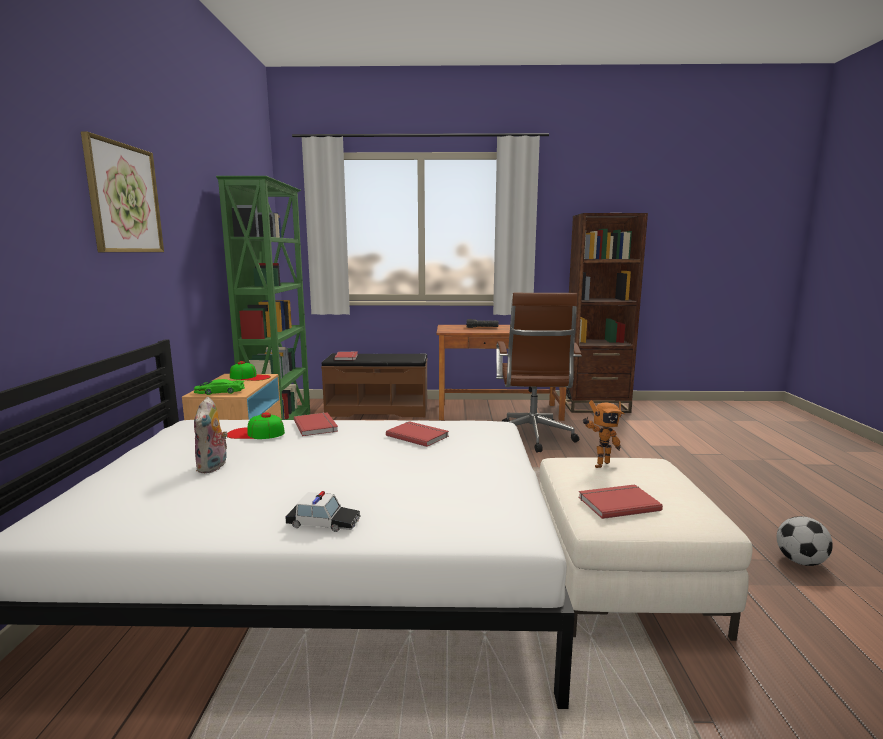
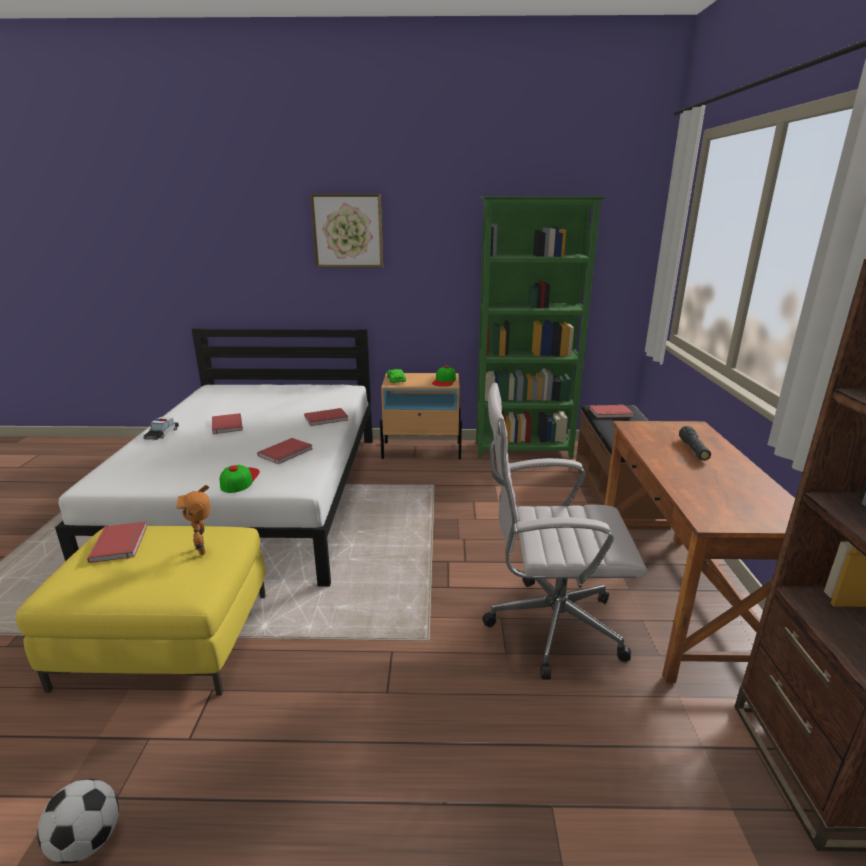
camera: 90 degrees right, 10 degrees up
plush toy [194,397,228,473] -> none
cap [227,412,285,439] -> cap moved to [220,465,260,493]
brown office chair [496,293,581,452] -> white office chair [482,383,647,680]
white ottoman [540,458,753,641] -> yellow ottoman [16,526,266,695]
none -> red book [212,413,243,434]

